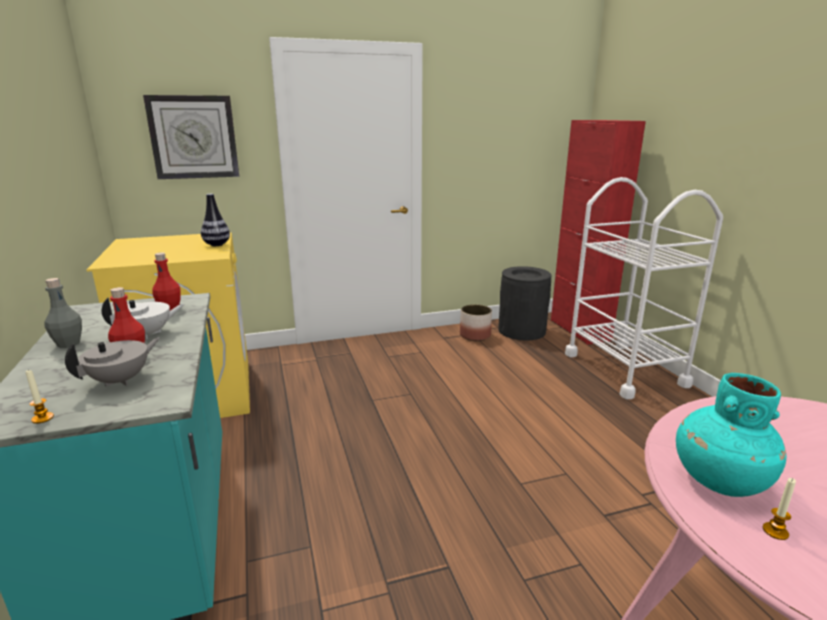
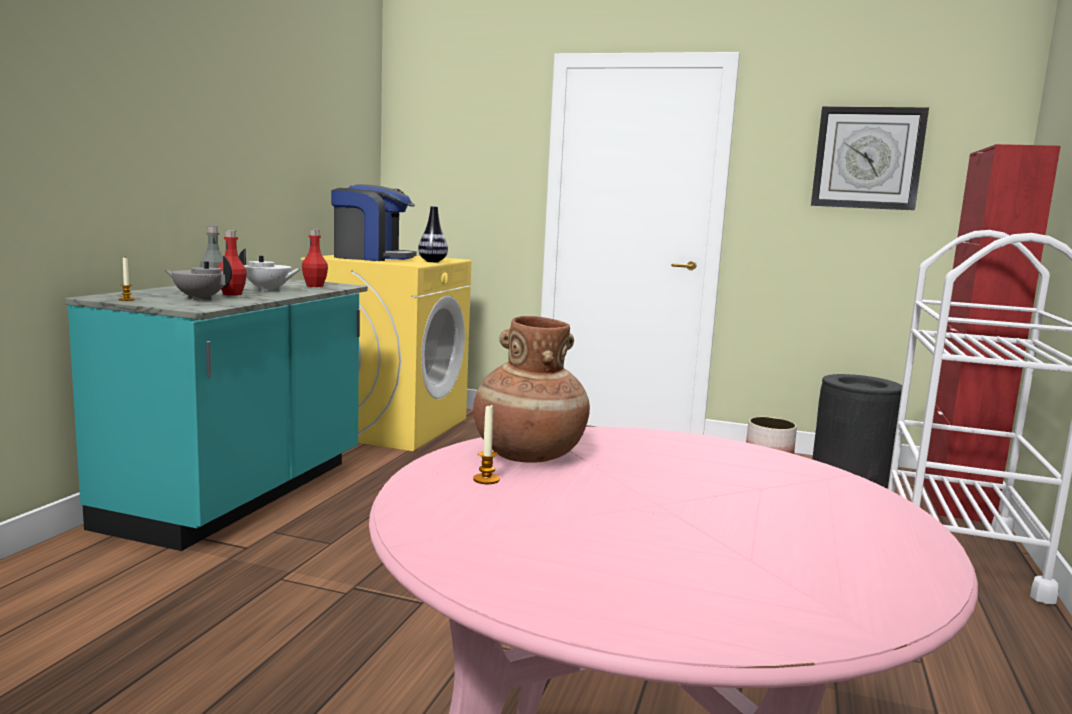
camera: 35 degrees right, 10 degrees down
grey teapot [65,337,160,386] -> grey teapot turned 150 degrees counterclockwise [165,256,232,300]
wall clock [143,95,239,179] -> wall clock moved to [811,106,929,210]
turquoise vase [676,373,786,497] -> brown vase [473,316,590,463]
none -> coffee machine [331,184,417,261]

